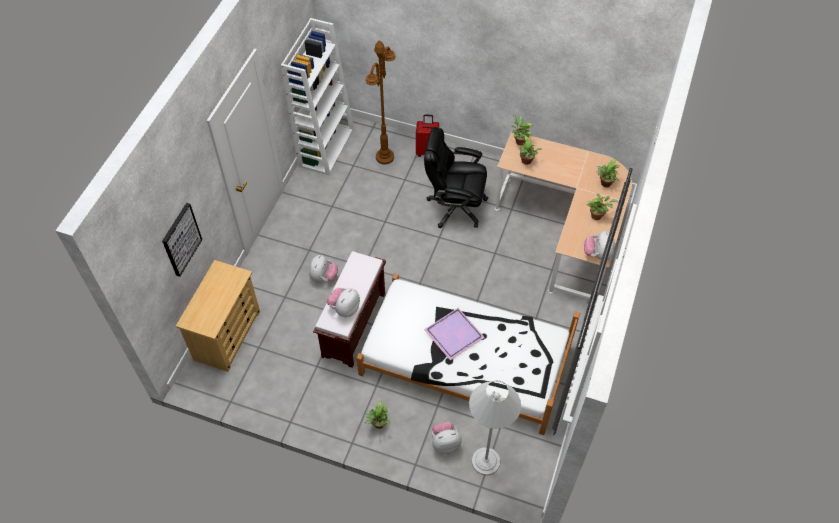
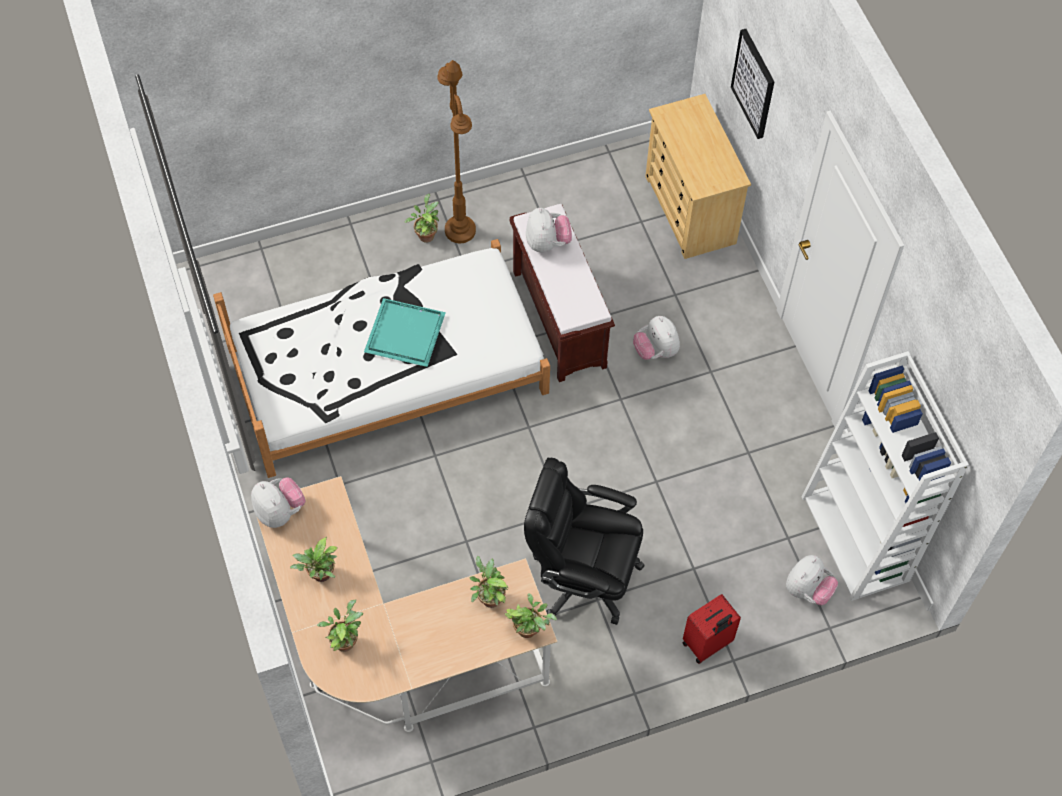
camera: 140 degrees right, 5 degrees up
brown floor lamp [366,40,395,164] -> brown floor lamp moved to [437,60,476,243]
black office chair [424,127,488,228] -> black office chair turned 135 degrees counterclockwise [524,458,645,625]
purple tray [424,308,485,361] -> turquoise tray [364,298,446,367]
plush toy [432,422,462,454] -> plush toy moved to [786,555,838,605]
white floor lamp [469,380,521,475] -> none

